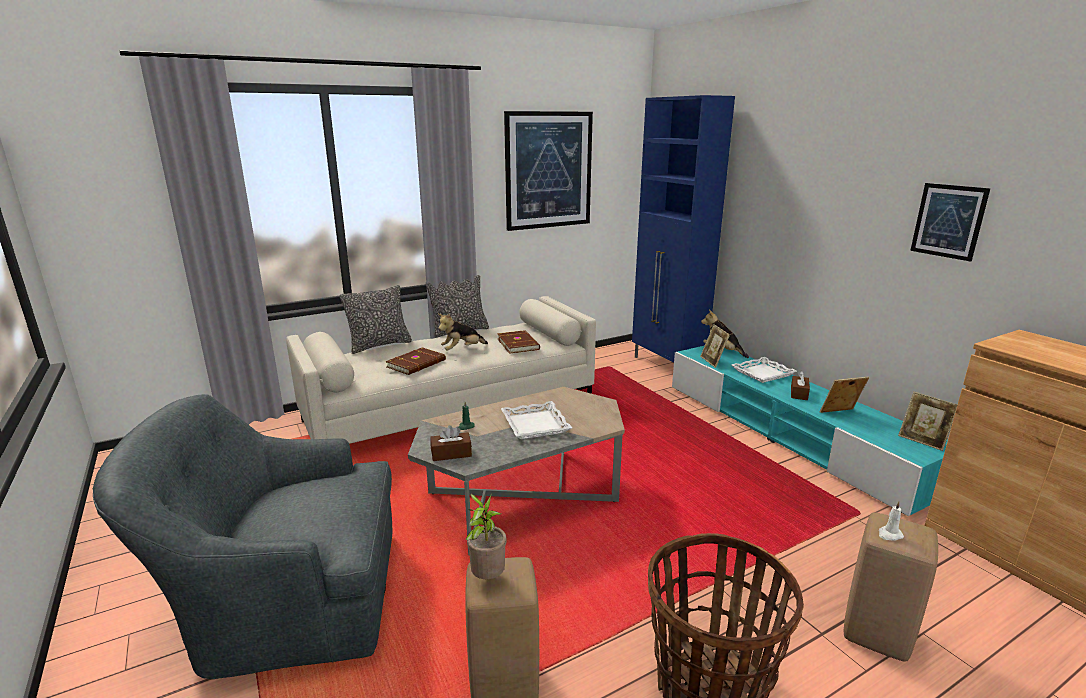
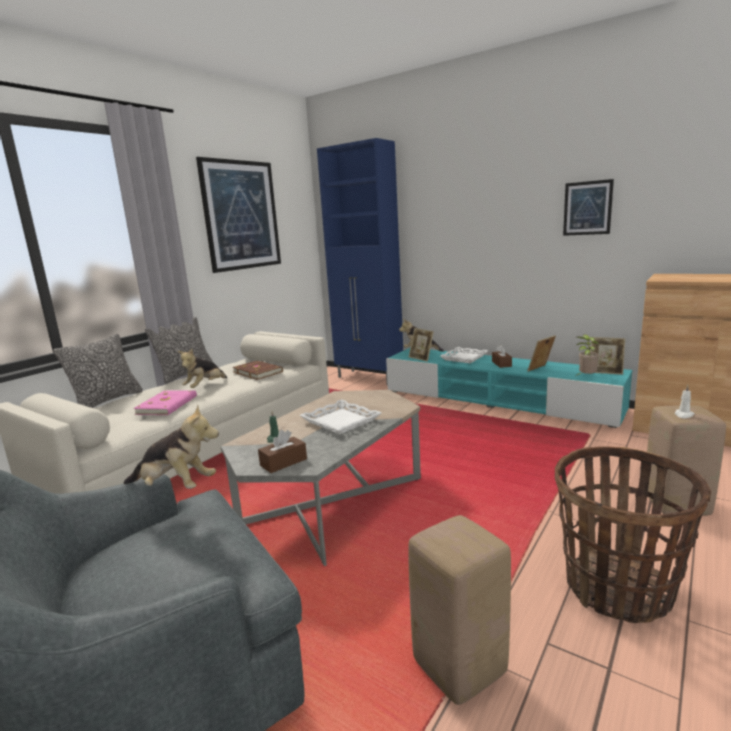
camera: 25 degrees left, 5 degrees down
brown book [386,347,446,375] -> pink book [133,390,197,415]
potted plant [466,494,507,579] -> potted plant moved to [576,335,599,376]
none -> plush toy [124,404,219,489]

